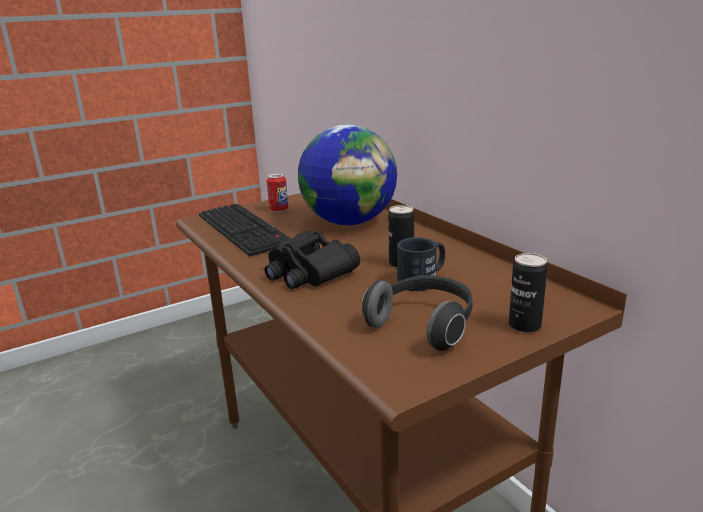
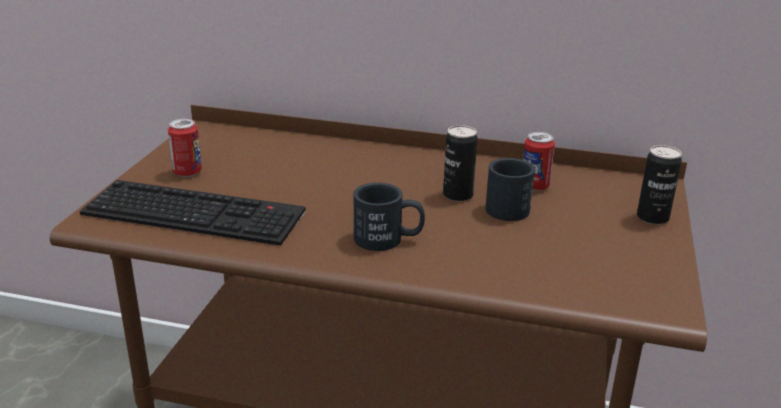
camera: 45 degrees left, 5 degrees up
black binoculars [264,231,360,289] -> black mug [353,183,425,251]
globe [298,125,397,225] -> none
headphones [362,275,472,351] -> none
none -> can [523,132,555,191]

